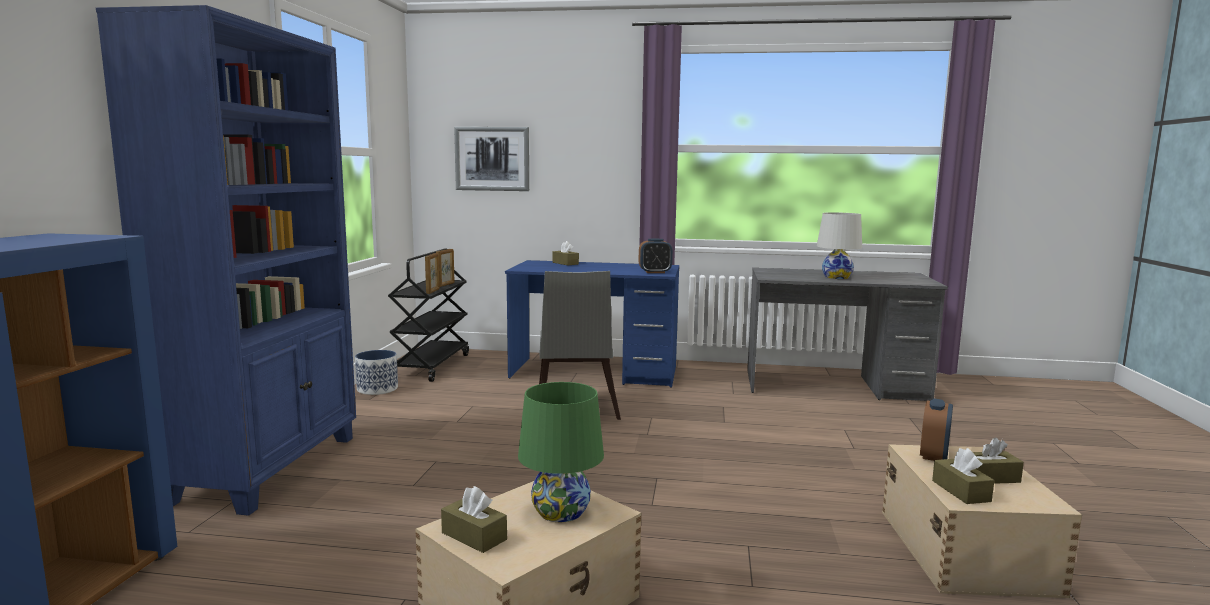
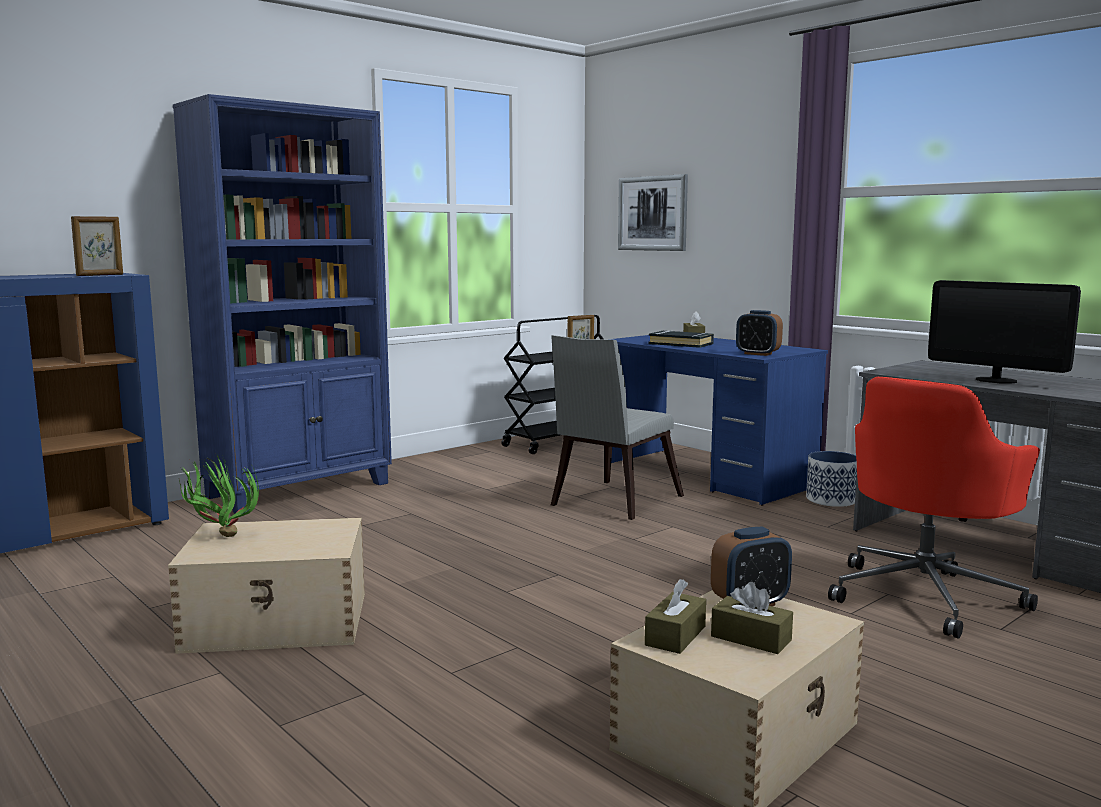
camera: 40 degrees right, 0 degrees up
planter [355,350,398,395] -> planter moved to [806,451,857,507]
picture frame [425,253,440,294] -> picture frame moved to [71,216,123,276]
brown tissue box [441,486,507,553] -> potted plant [179,455,259,537]
green table lamp [518,382,604,522] -> none
white table lamp [817,212,862,279] -> monitor [928,280,1081,384]
none -> black book [649,331,714,348]
none -> red office chair [828,377,1040,639]

